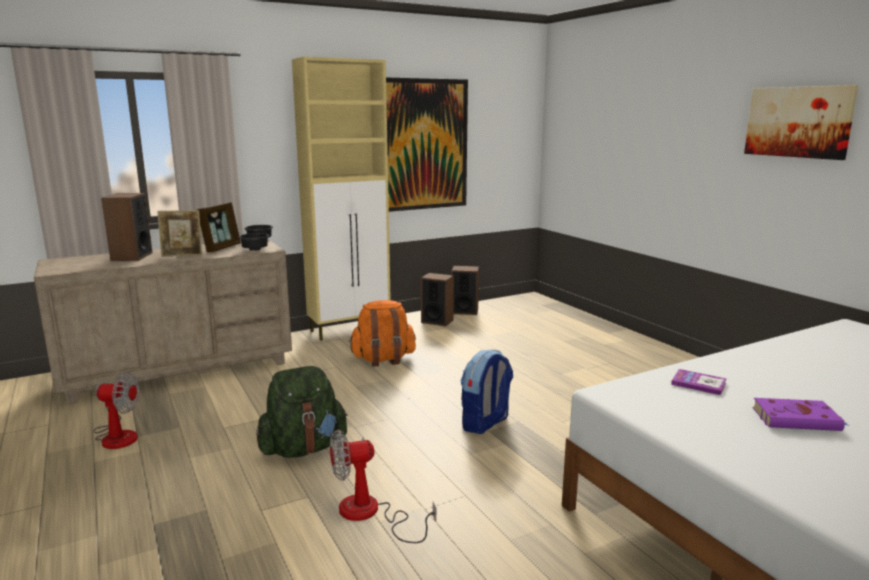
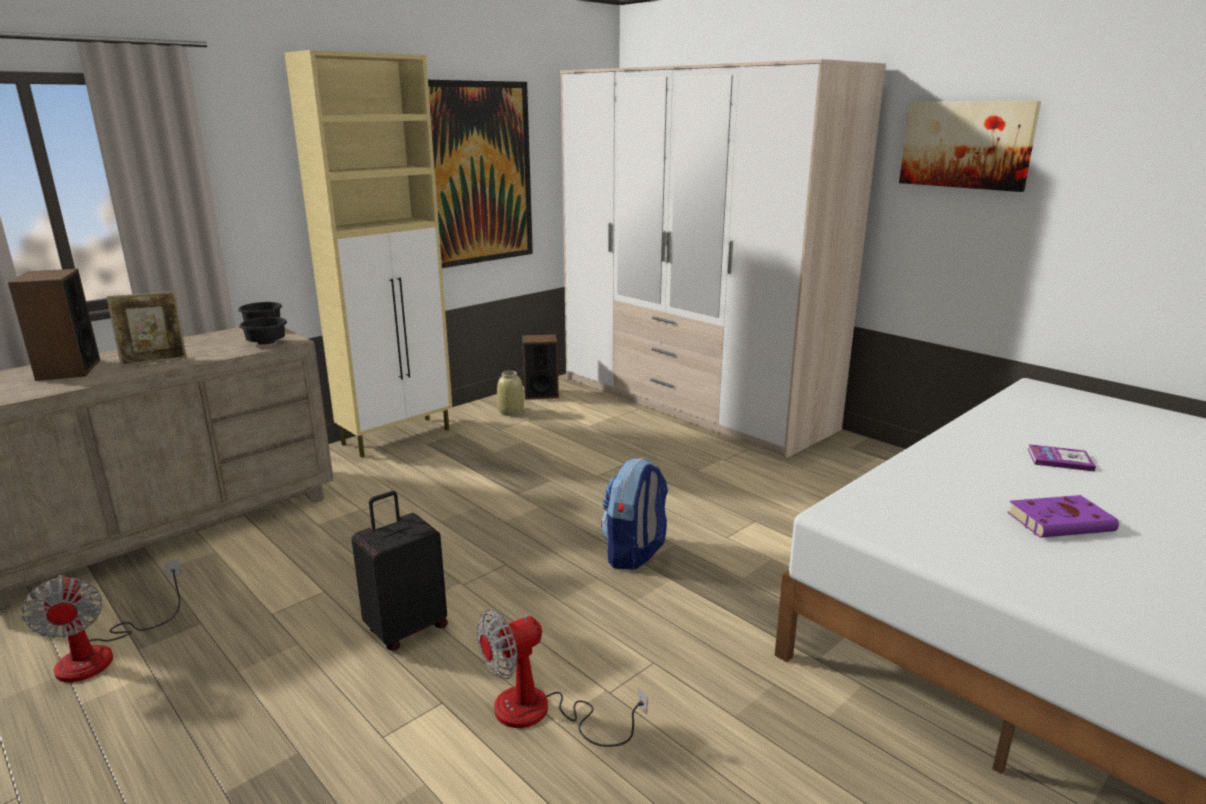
camera: 15 degrees left, 5 degrees up
fan [94,372,139,449] -> fan turned 75 degrees clockwise [21,560,181,682]
picture frame [197,202,241,252] -> none
green backpack [256,366,348,458] -> black suitcase [351,491,448,651]
orange backpack [349,300,416,367] -> none
speaker [421,273,454,326] -> beige vase [497,371,524,416]
book [671,369,727,395] -> book moved to [1028,444,1096,472]
none -> wardrobe [560,59,886,459]

